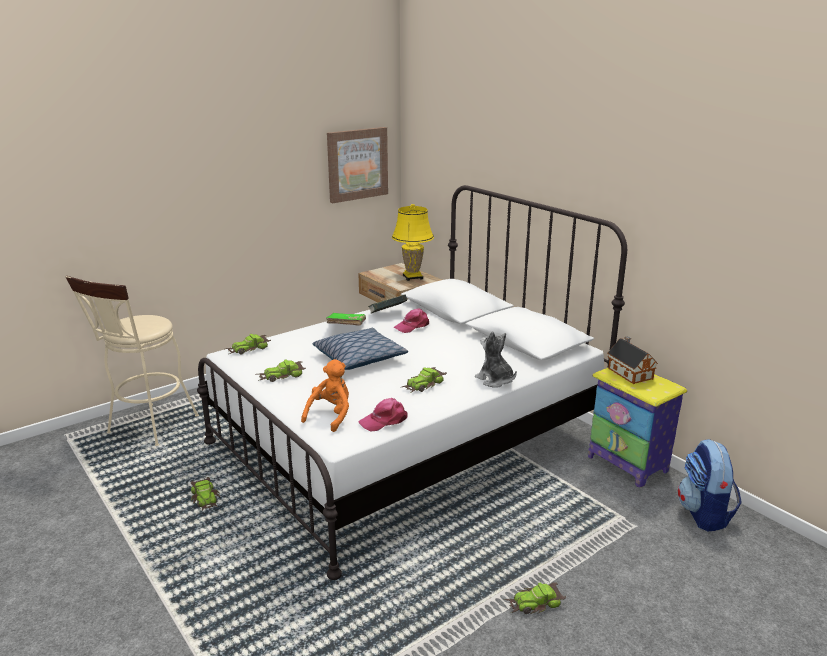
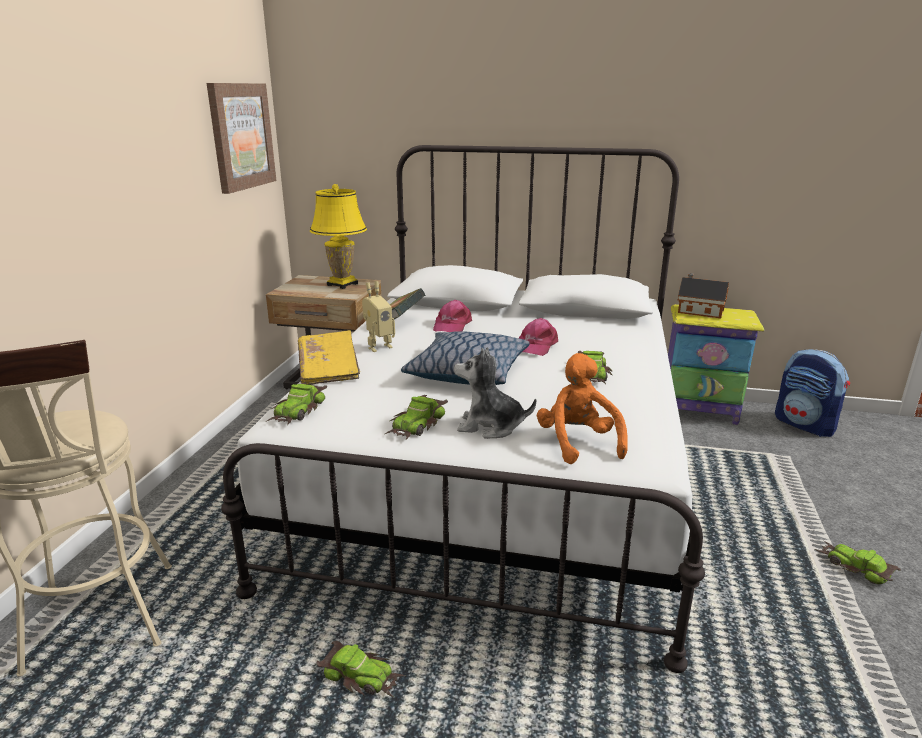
camera: 40 degrees left, 0 degrees up
green book [326,313,366,326] -> toy robot [362,281,395,352]
pink cap [358,398,408,432] -> pink cap moved to [519,318,558,356]
plush toy [475,331,517,388] -> plush toy moved to [454,347,536,439]
toy car [504,582,566,614] -> toy car turned 105 degrees clockwise [814,541,901,584]
none -> yellow book [298,330,360,385]

